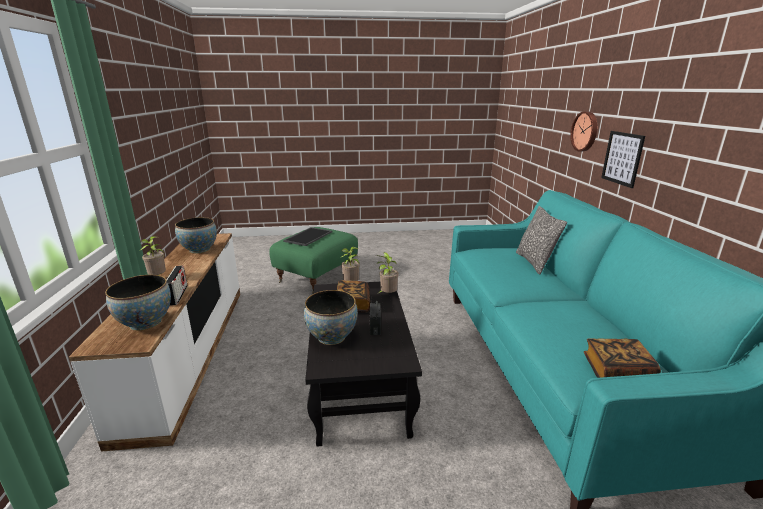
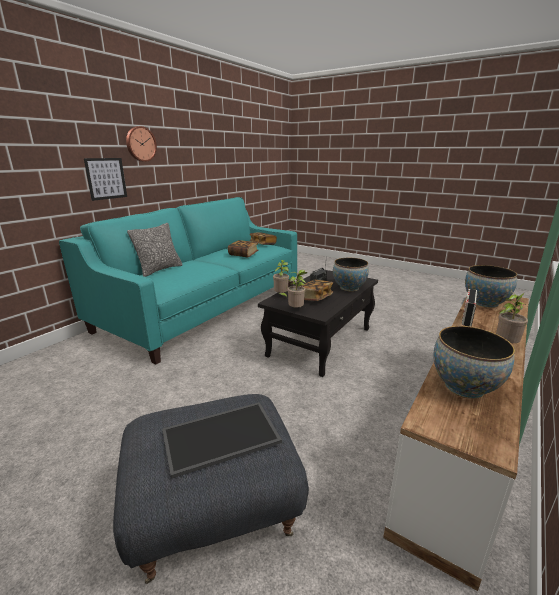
camera: 140 degrees left, 0 degrees up
green ottoman [269,227,358,293] -> grey ottoman [113,394,309,584]
wall clock [570,111,597,151] -> wall clock moved to [126,126,157,162]
none -> book [228,240,258,258]

